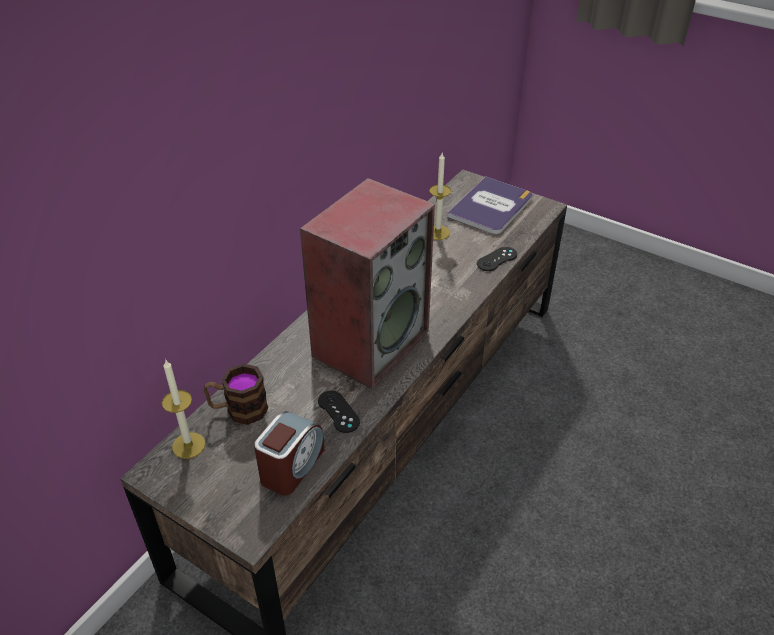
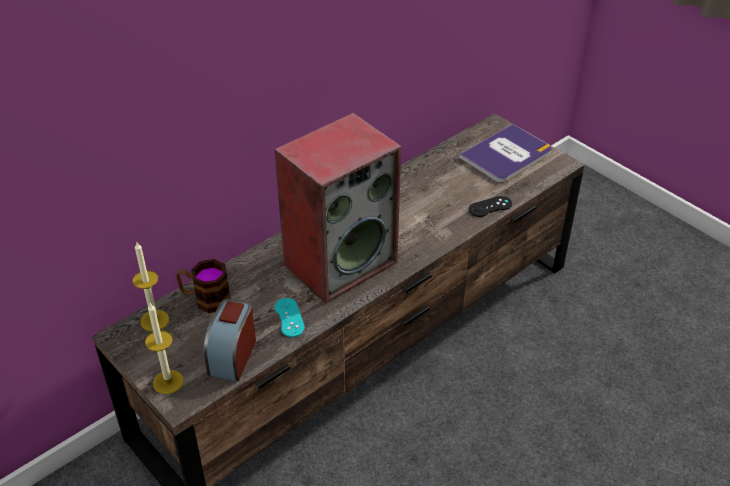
camera: 15 degrees right, 0 degrees up
alarm clock [254,411,324,495] -> alarm clock turned 150 degrees clockwise [204,298,256,381]
black game controller [318,390,360,433] -> turquoise game controller [275,298,305,337]
candle [429,153,451,240] -> candle moved to [145,303,184,394]

